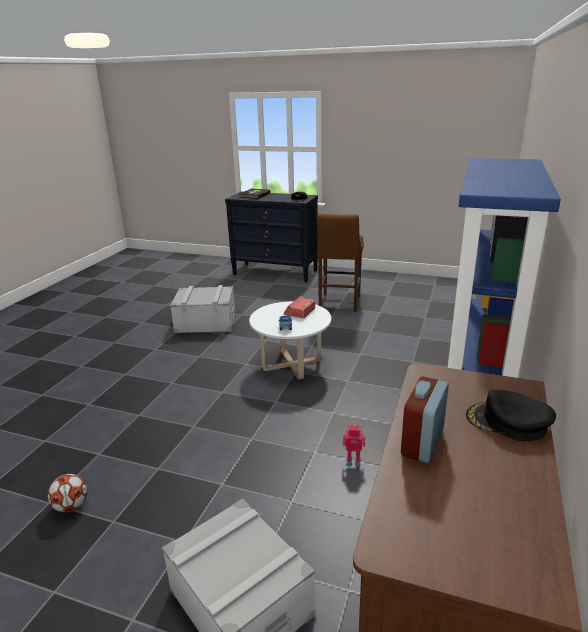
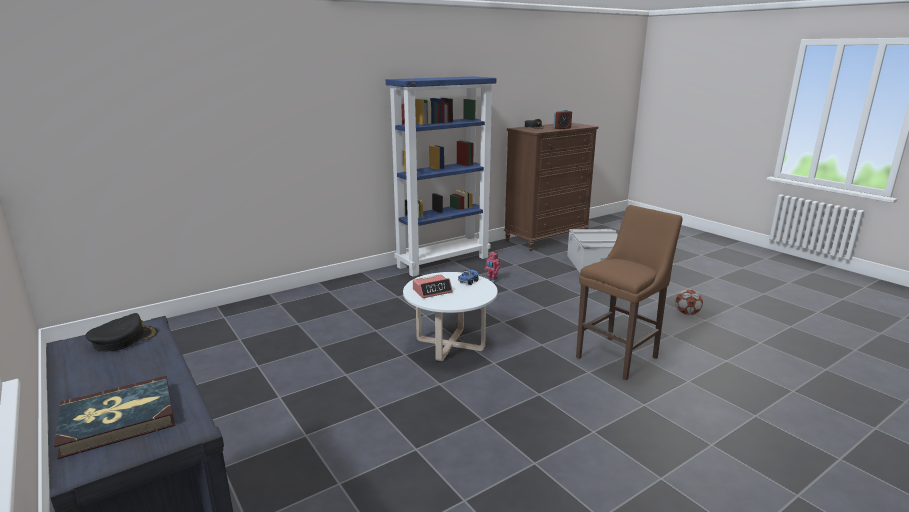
camera: 145 degrees left, 5 degrees down
grey storage box [170,285,235,333] -> none
brown stool [317,214,364,312] -> brown stool moved to [576,205,683,380]

